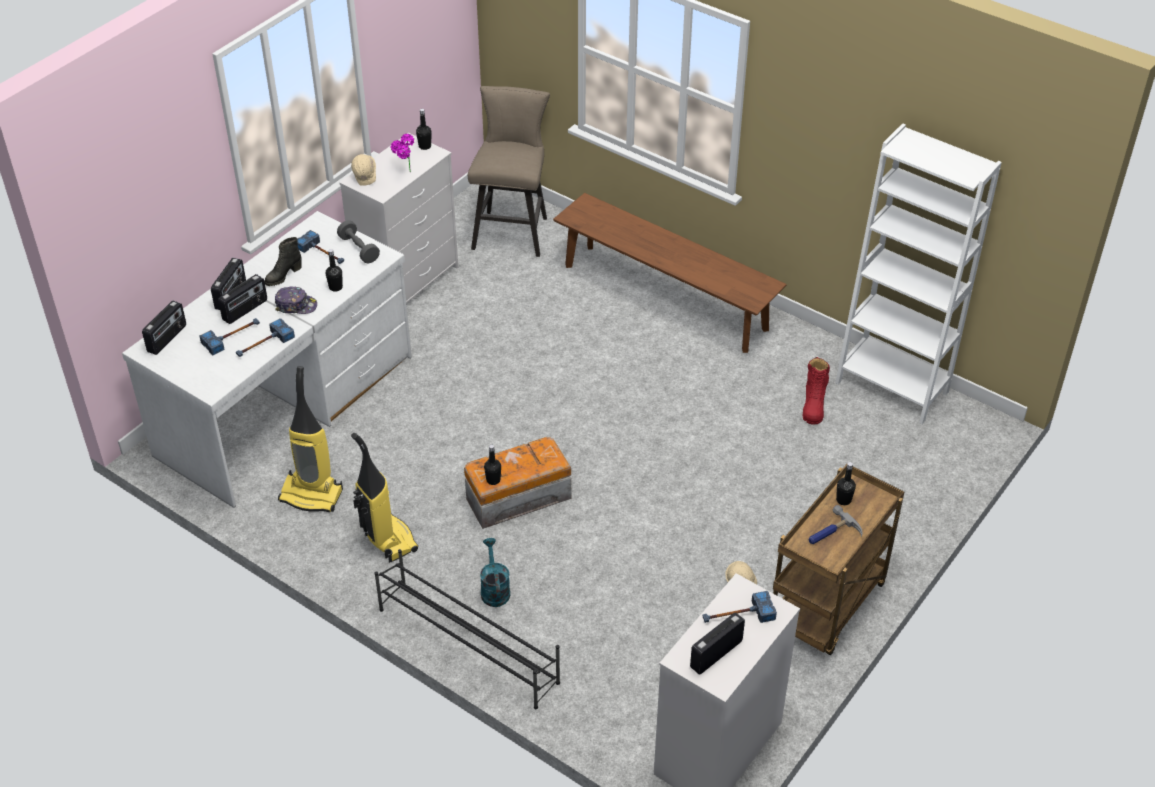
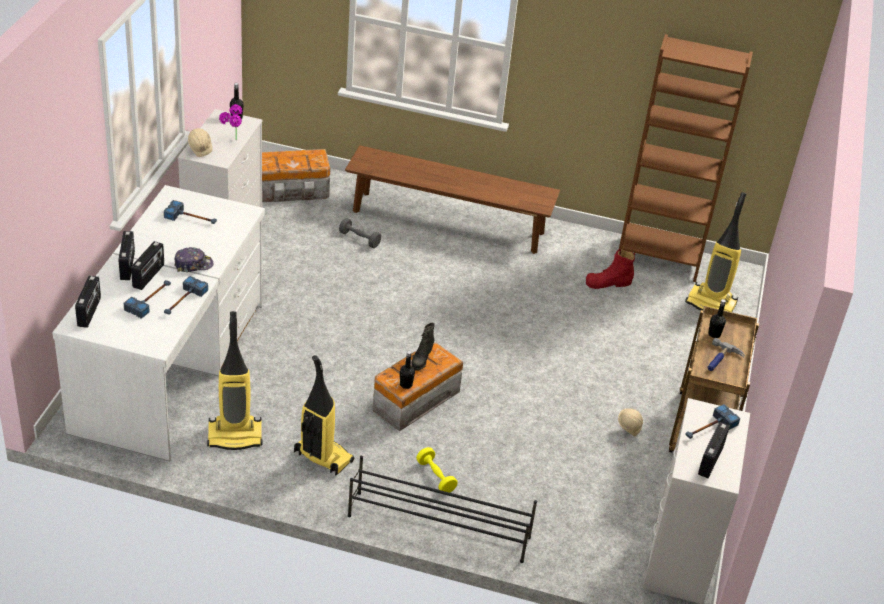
camera: 25 degrees left, 5 degrees down
black boot [264,237,302,286] -> black boot moved to [411,322,435,371]
black bottle [325,249,343,292] -> none
grey dumbbell [337,220,380,264] -> grey dumbbell moved to [339,218,381,248]
beige stool [468,86,550,257] -> storage box [262,149,330,202]
turquoise watering can [480,538,510,607] -> yellow dumbbell [416,447,458,493]
red boot [802,357,830,425] -> red boot turned 90 degrees clockwise [586,249,635,289]
white bookcase [835,123,1002,424] -> brown bookcase [619,34,753,282]
none -> vacuum cleaner [685,192,746,312]

